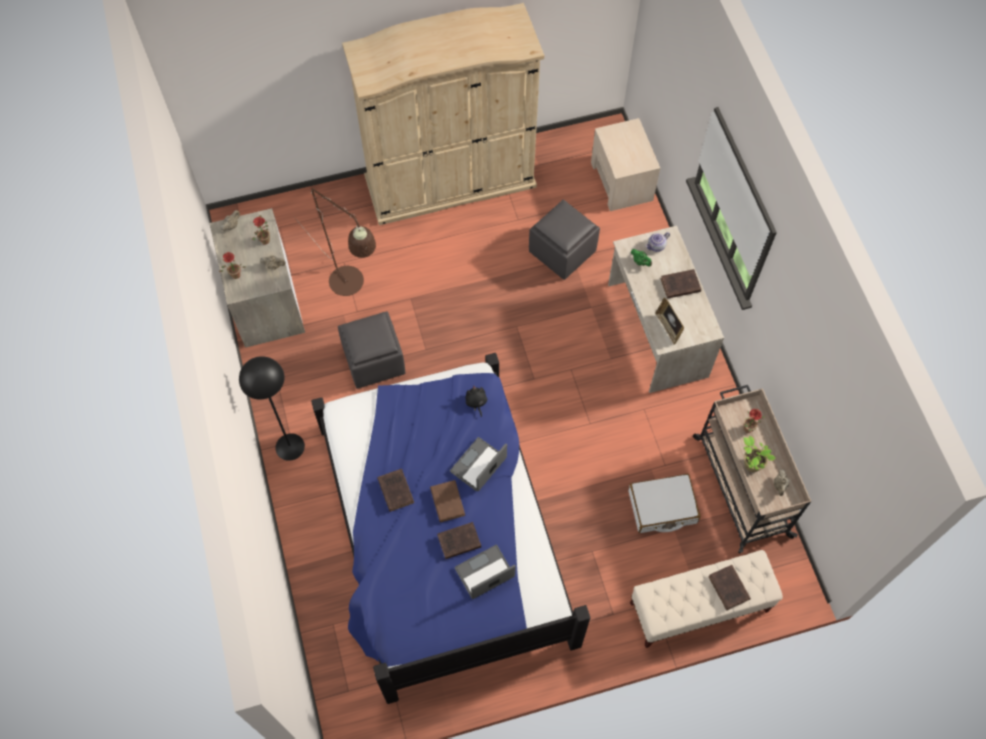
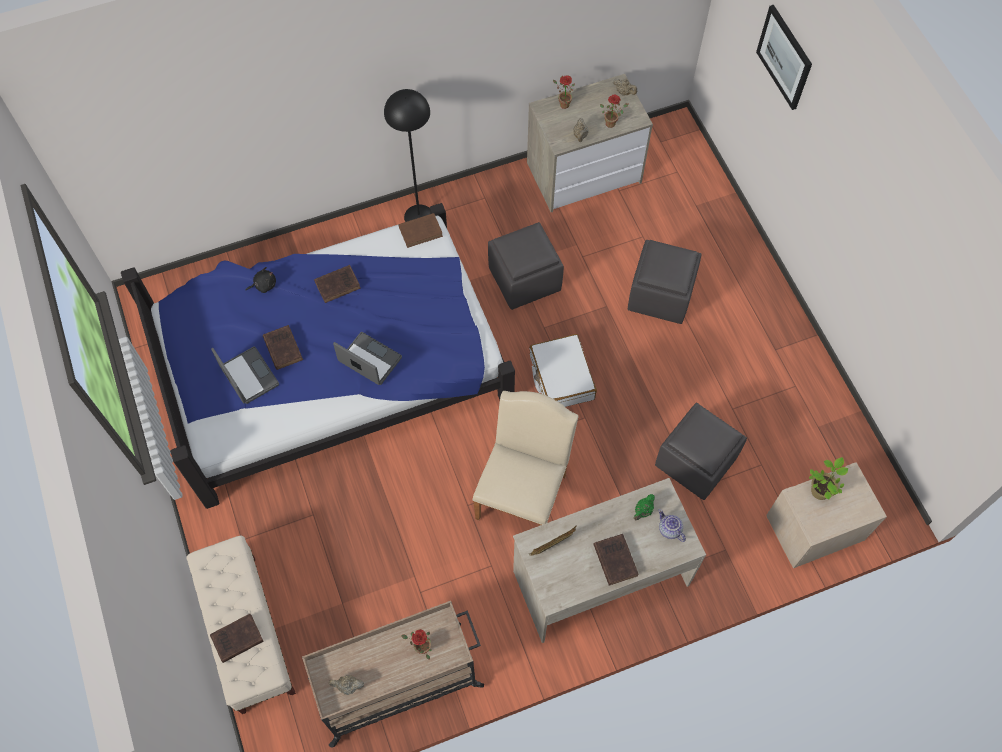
camera: 85 degrees right, 0 degrees up
brown floor lamp [293,188,376,296] -> none
beige wardrobe [342,3,544,225] -> none
brown book [430,480,465,522] -> brown book moved to [398,213,443,248]
black plush toy [466,385,487,417] -> black plush toy moved to [246,267,276,293]
white suitcase [628,474,701,533] -> white suitcase moved to [529,334,597,407]
potted plant [743,436,776,472] -> potted plant moved to [809,457,848,500]
none -> beige chair [472,391,578,526]
none -> grey ottoman [628,240,701,324]
none -> picture [756,5,812,110]

